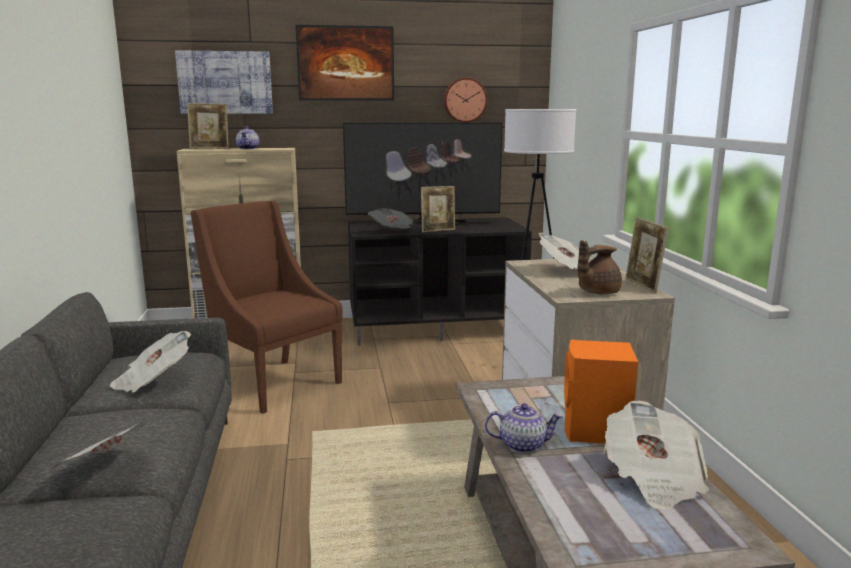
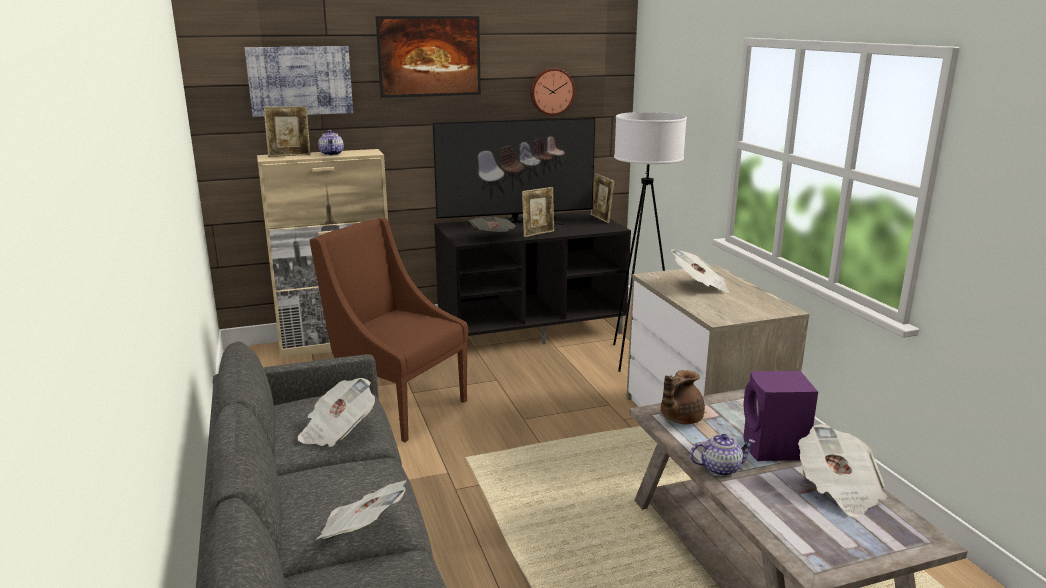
camera: 10 degrees left, 5 degrees up
orange speaker [564,340,638,444] -> purple speaker [743,371,818,461]
brown teapot [577,240,622,294] -> brown teapot moved to [661,370,705,425]
picture frame [625,217,669,293] -> picture frame moved to [591,173,614,223]

